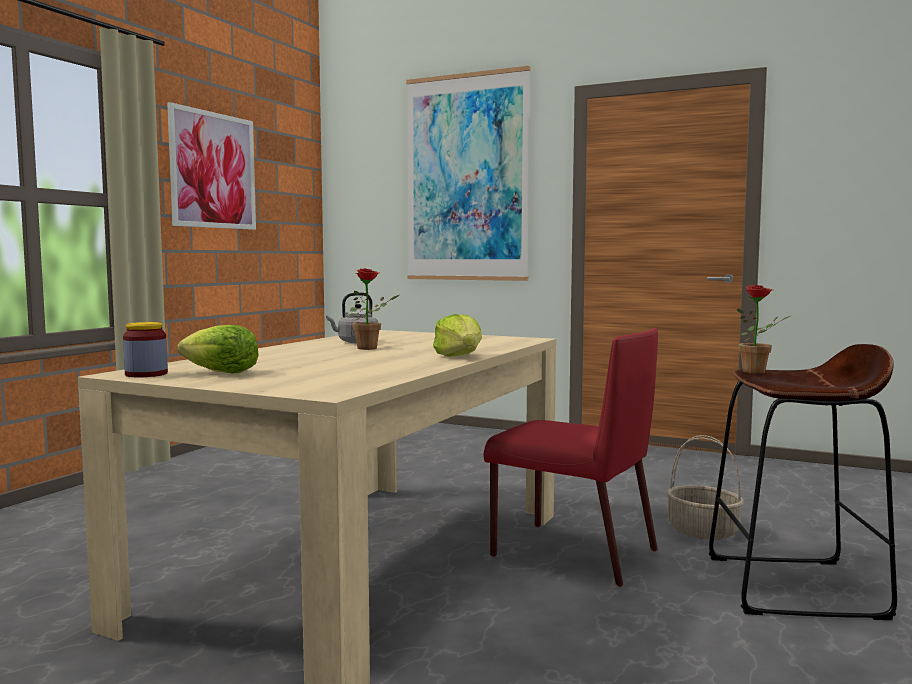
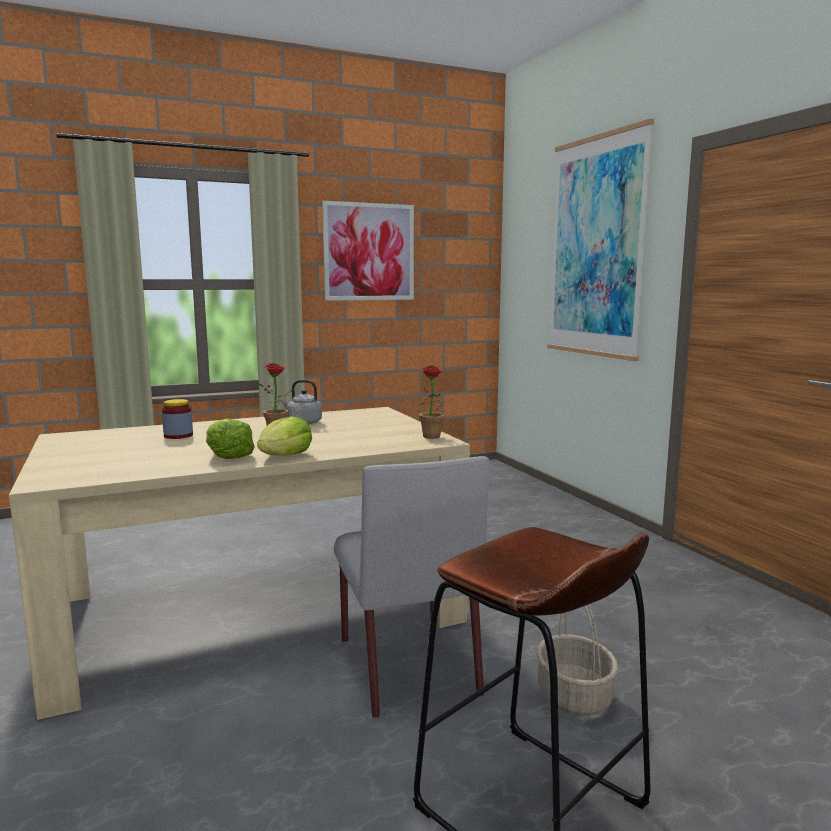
camera: 40 degrees right, 5 degrees up
jar [123,322,168,377] -> jar moved to [162,399,193,439]
lettuce [177,325,258,373] -> lettuce moved to [206,419,255,459]
red chair [484,328,658,587] -> grey chair [334,456,489,718]
potted plant [737,284,790,374] -> potted plant moved to [418,365,452,439]

